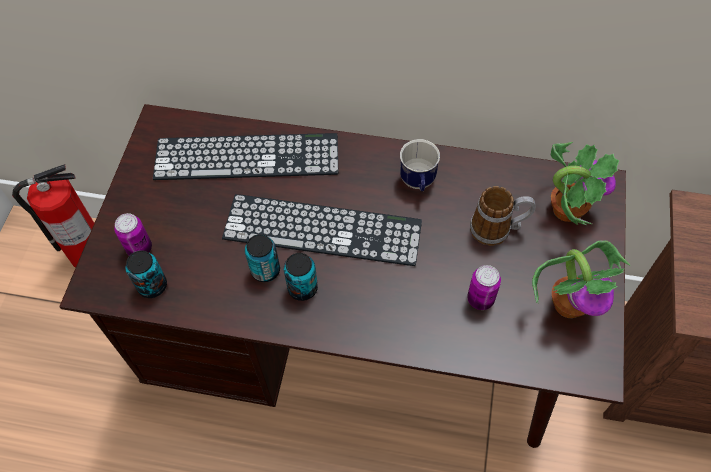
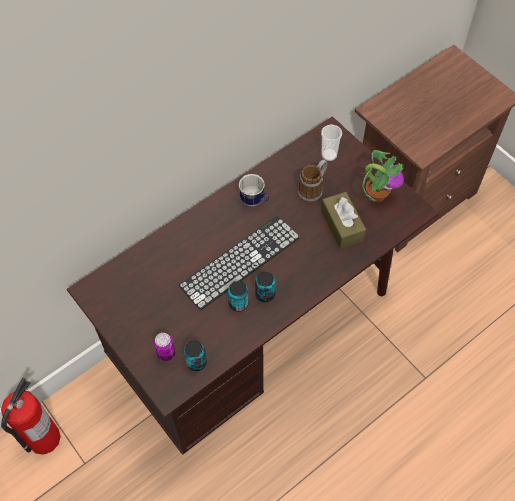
camera: 50 degrees left, 0 degrees up
keyboard [153,133,339,180] -> none
can [467,265,501,310] -> brown tissue box [321,192,366,249]
potted plant [551,142,620,225] -> cup [321,125,342,161]

